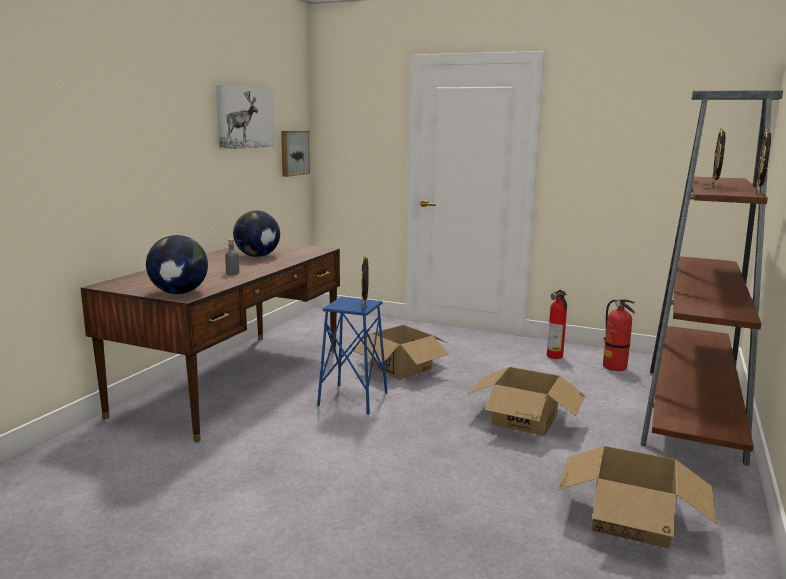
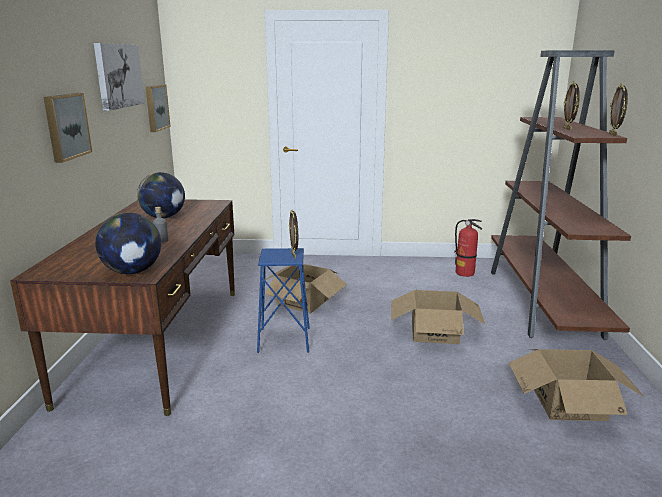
camera: 20 degrees left, 5 degrees up
fire extinguisher [547,290,567,359] -> none
none -> picture [44,93,92,163]

